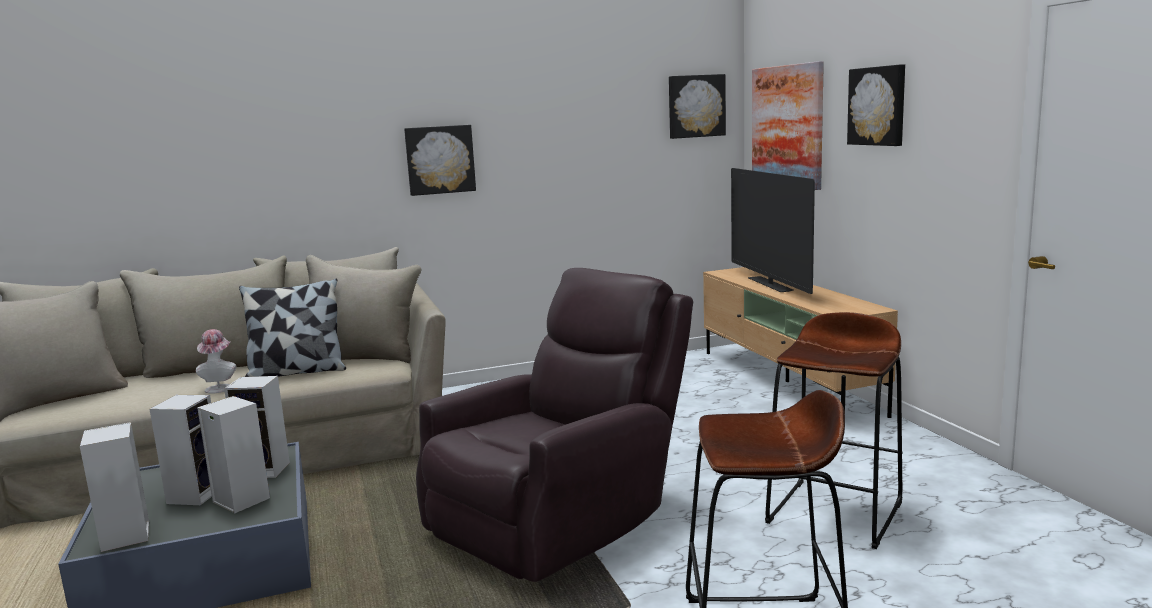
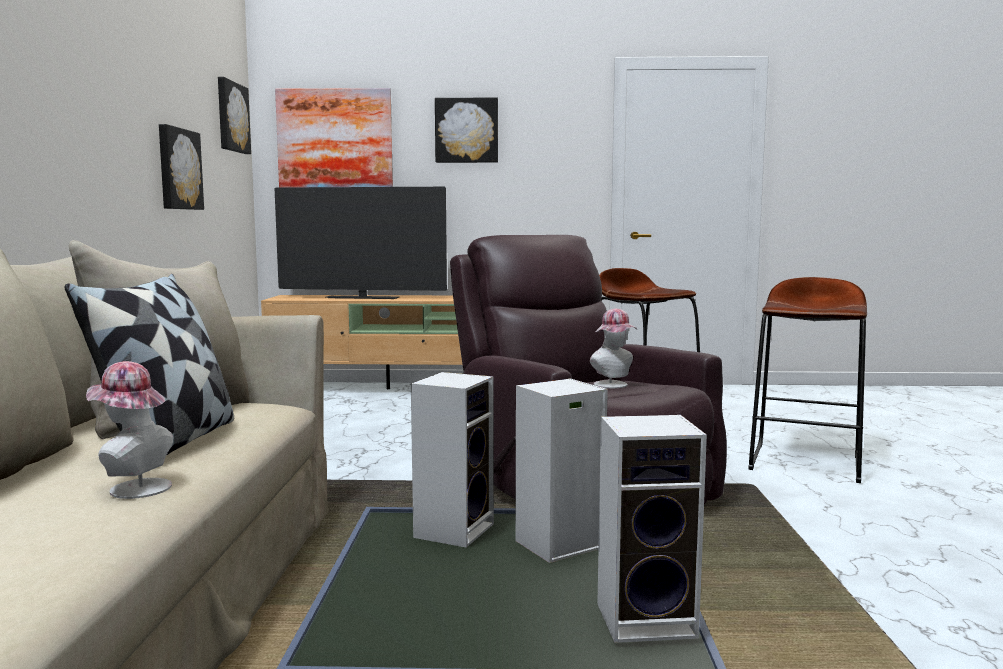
camera: 70 degrees left, 5 degrees down
speaker [149,395,212,505] -> none
picture [404,125,476,196] -> picture moved to [159,124,204,210]
none -> hat [590,309,637,388]

